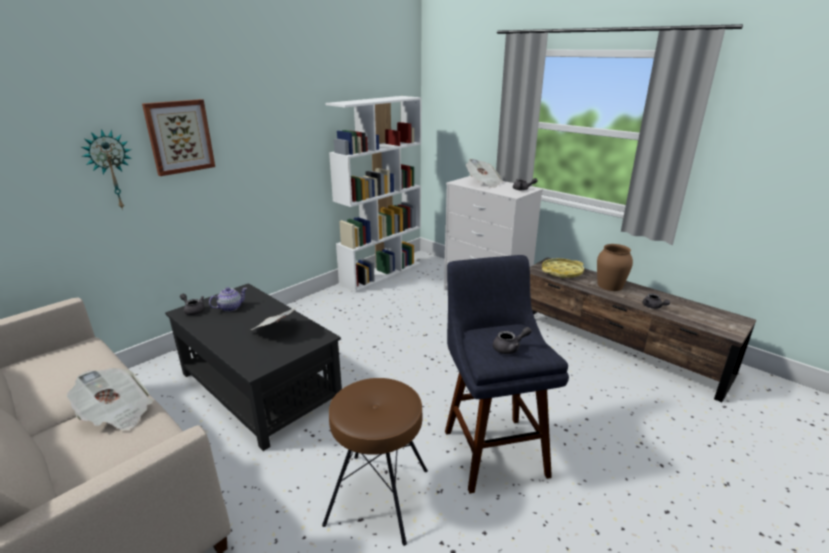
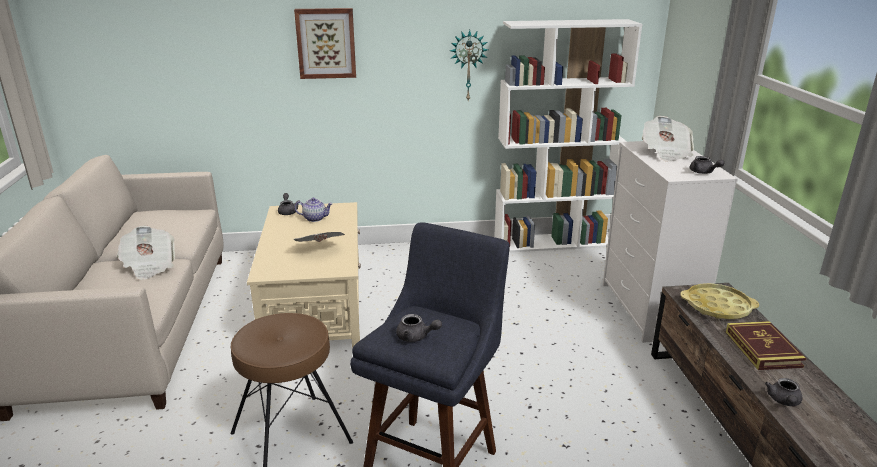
camera: 40 degrees right, 0 degrees up
wall clock [82,129,132,210] -> wall clock moved to [450,30,488,100]
black coffee table [165,283,342,451] -> beige coffee table [247,202,361,348]
brown vase [597,244,633,291] -> book [726,321,806,370]

